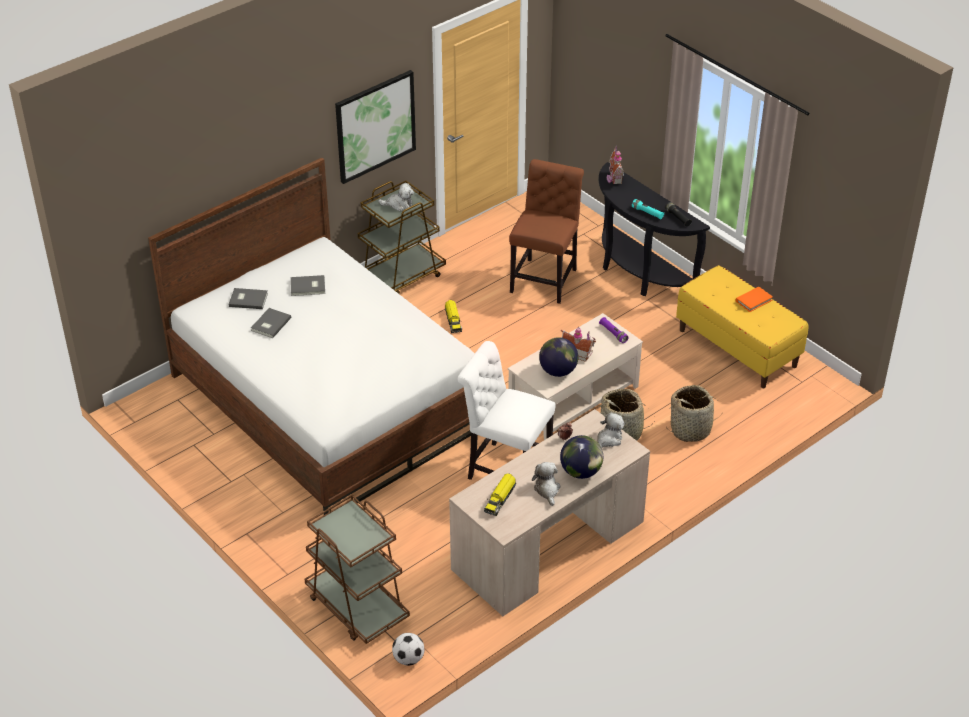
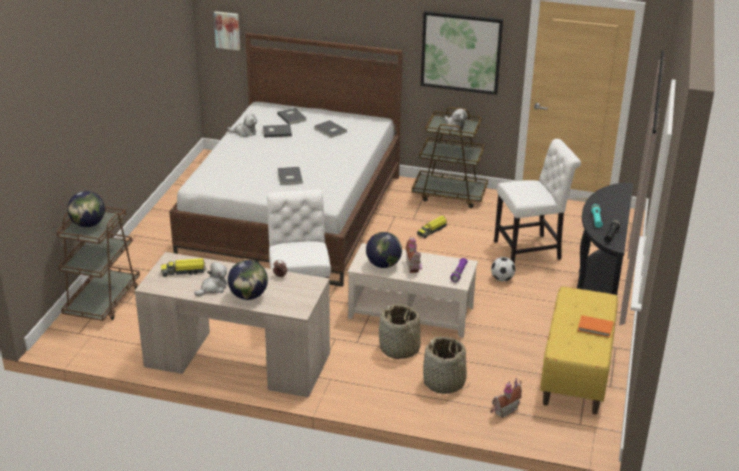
camera: 55 degrees right, 10 degrees down
football [392,633,424,666] -> football moved to [491,257,516,281]
brown chair [509,159,584,304] -> white chair [494,139,581,264]
plush toy [597,413,624,448] -> plush toy moved to [227,114,257,137]
toy house [607,145,624,184] -> toy house moved to [490,378,522,418]
none -> globe [68,191,105,227]
none -> picture [214,11,240,50]
none -> grey book [278,167,303,185]

